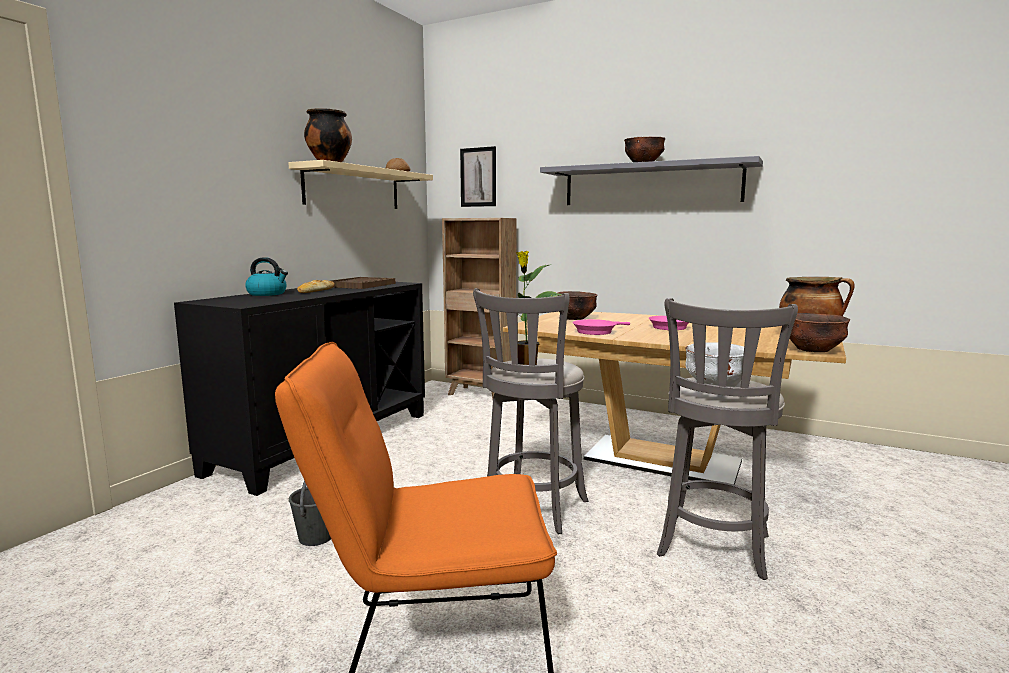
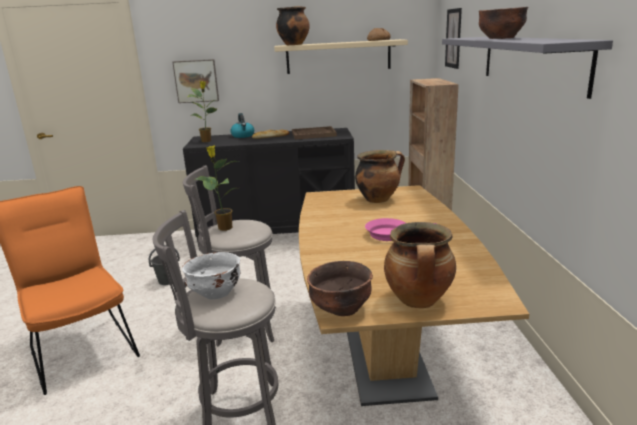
camera: 60 degrees right, 10 degrees up
brown bowl [558,291,598,320] -> cooking pot [355,150,405,203]
pink frying pan [572,319,630,335] -> none
none -> picture [172,59,219,103]
none -> potted plant [188,81,217,142]

